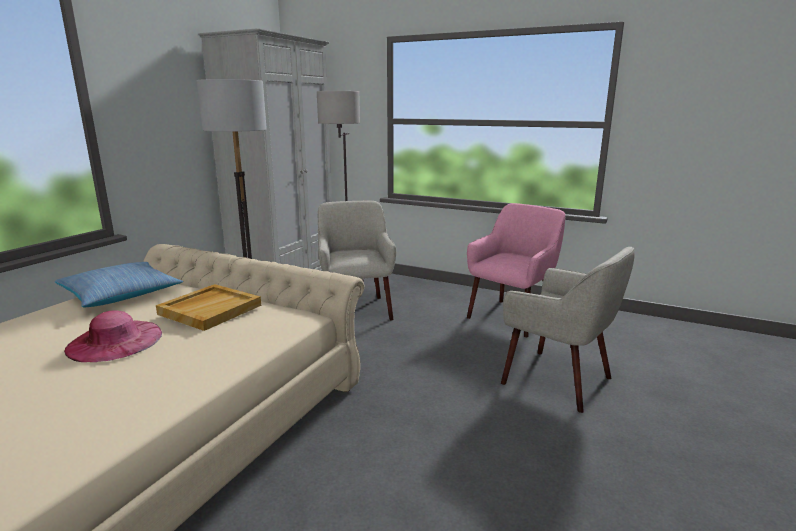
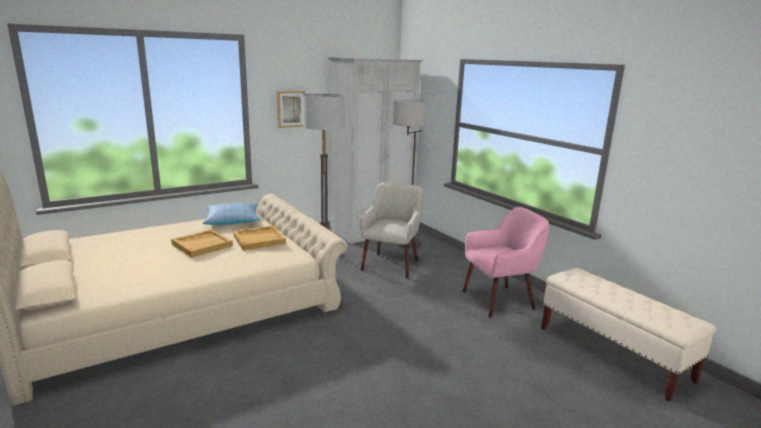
camera: 30 degrees right, 0 degrees up
pink hat [64,310,162,362] -> beige tray [171,230,233,258]
beige armchair [501,247,635,413] -> none
none -> picture [277,91,305,128]
none -> beige bench [541,268,716,402]

